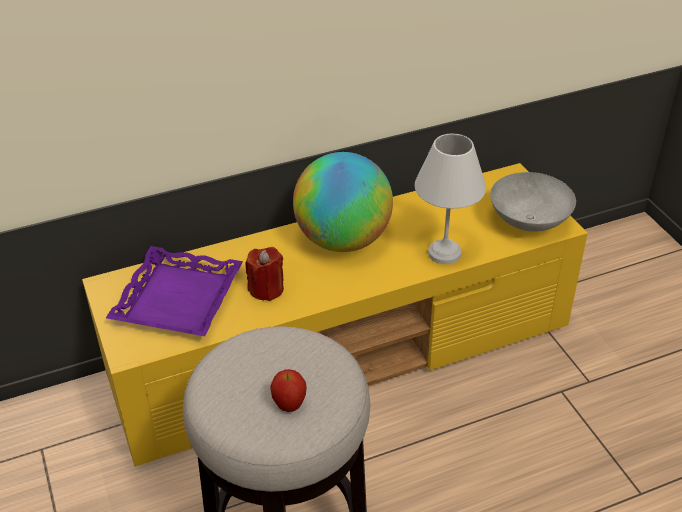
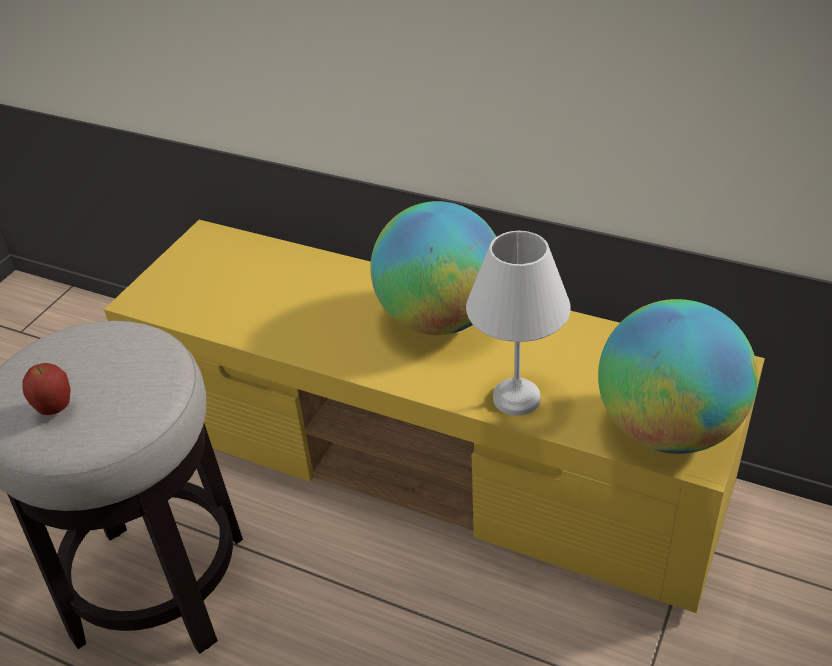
camera: 50 degrees right, 0 degrees up
purple tray [106,246,243,336] -> none
red candle [246,247,284,301] -> none
grey bowl [490,172,576,232] -> globe [598,299,758,454]

